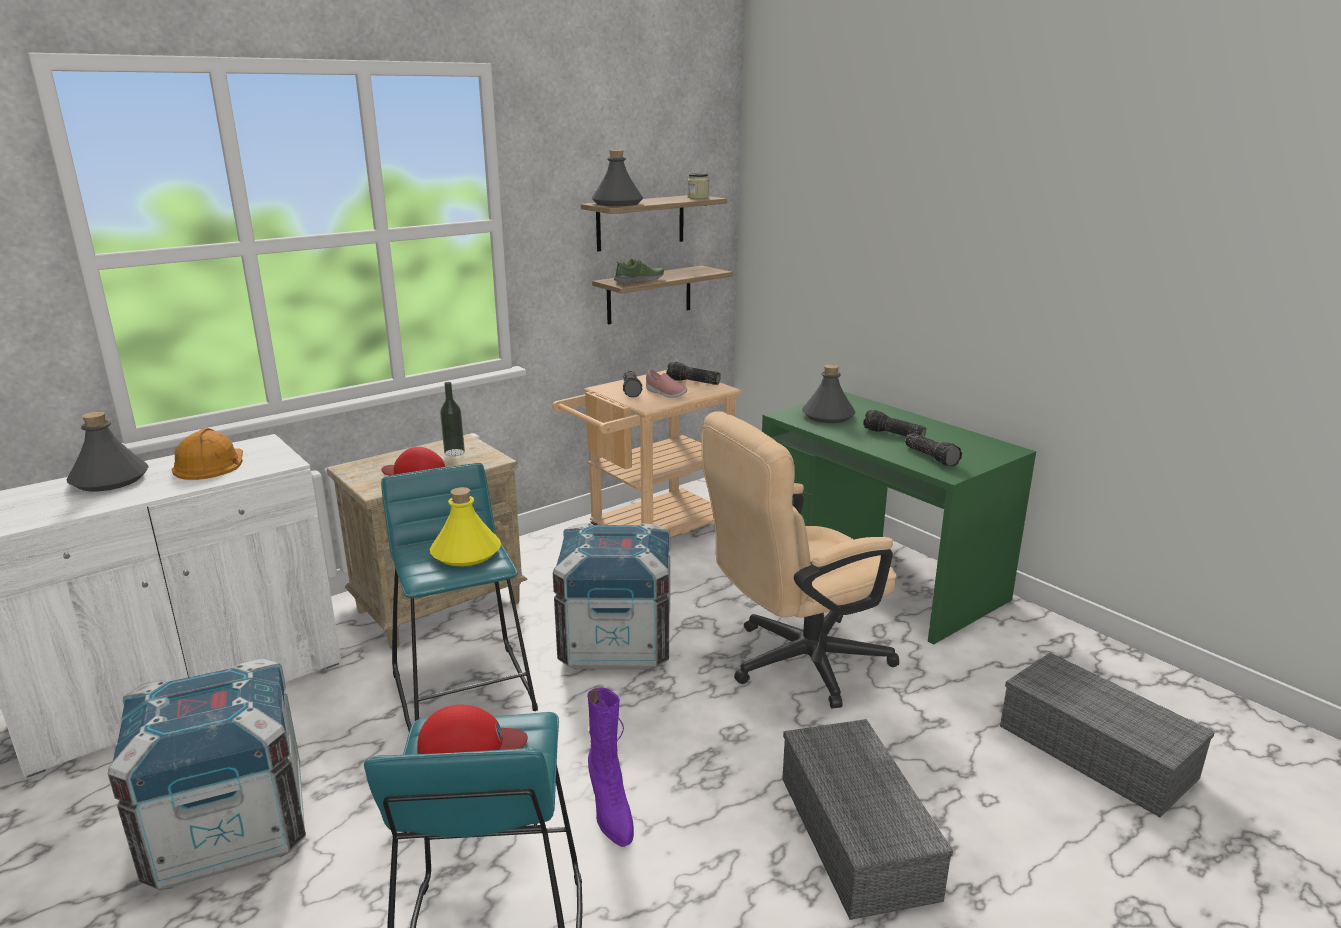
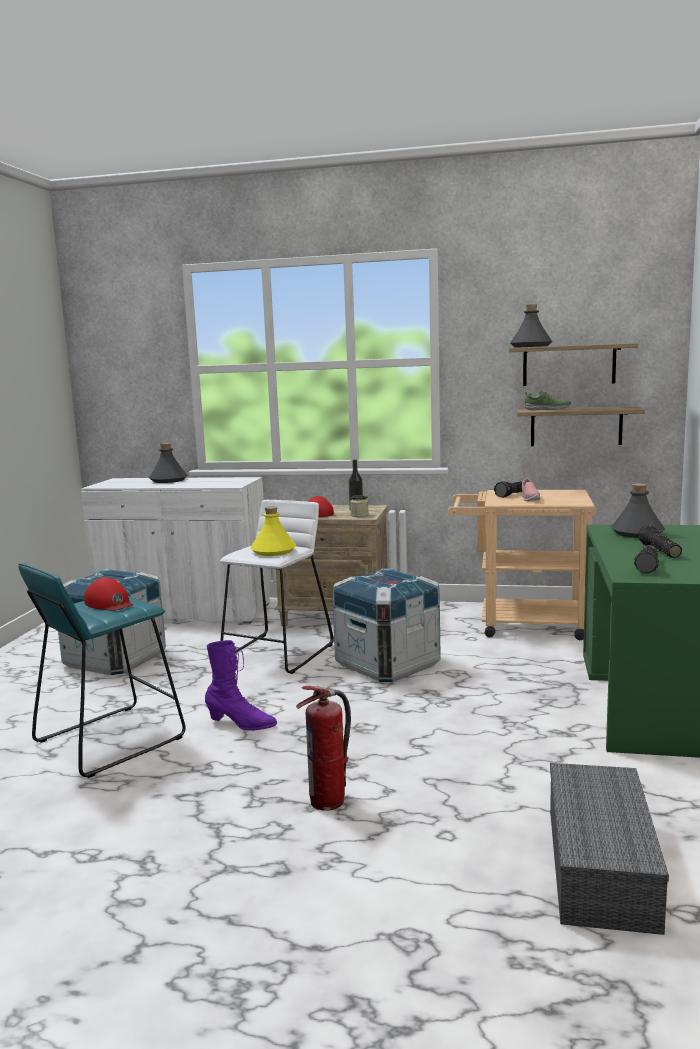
camera: 50 degrees right, 10 degrees down
orange hard hat [172,428,243,480] -> none
turquoise stool [381,463,538,731] -> white stool [220,500,333,674]
purple boot [588,687,634,847] -> purple boot turned 105 degrees counterclockwise [205,640,277,731]
flashlight [666,362,721,385] -> none
jar [687,173,709,199] -> jar moved to [350,495,369,517]
beige office chair [701,411,899,708] -> none
grey storage box [782,719,953,920] -> fire extinguisher [296,686,351,811]

